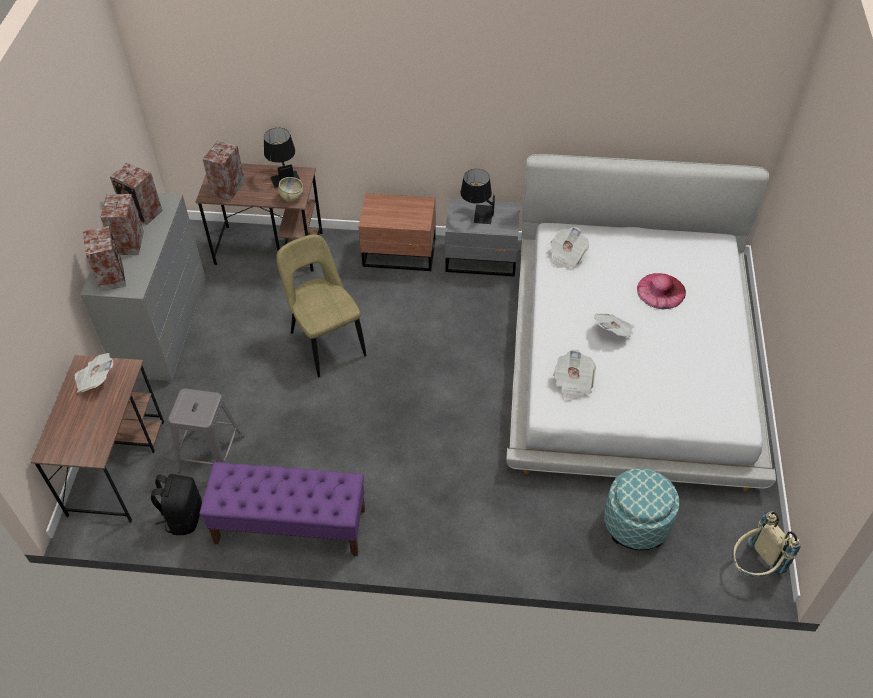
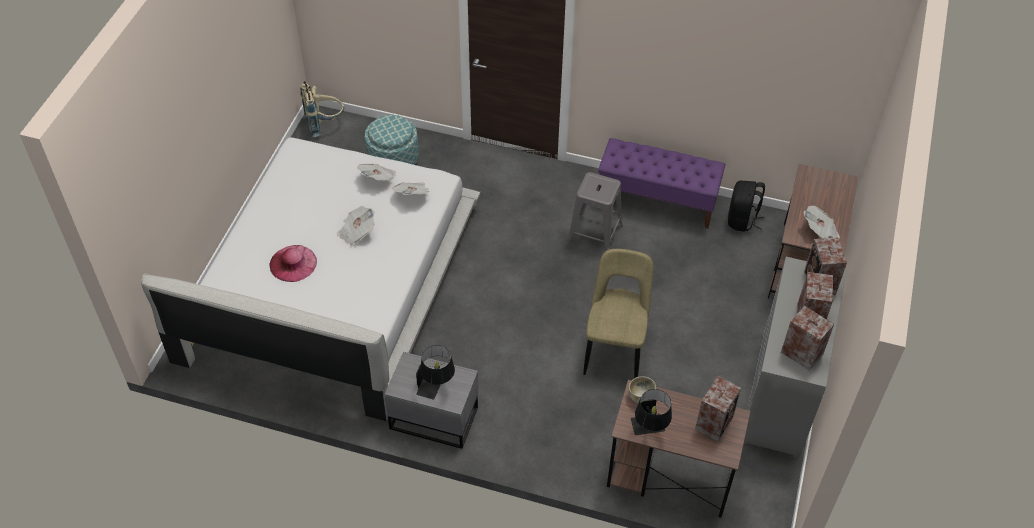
camera: 170 degrees left, 0 degrees up
grey stool [168,388,245,473] -> grey stool moved to [565,172,623,251]
beige chair [276,234,366,377] -> beige chair turned 150 degrees counterclockwise [583,249,654,378]
brown nightstand [358,193,436,271] -> none
newspaper [550,227,589,269] -> newspaper moved to [357,164,396,181]

